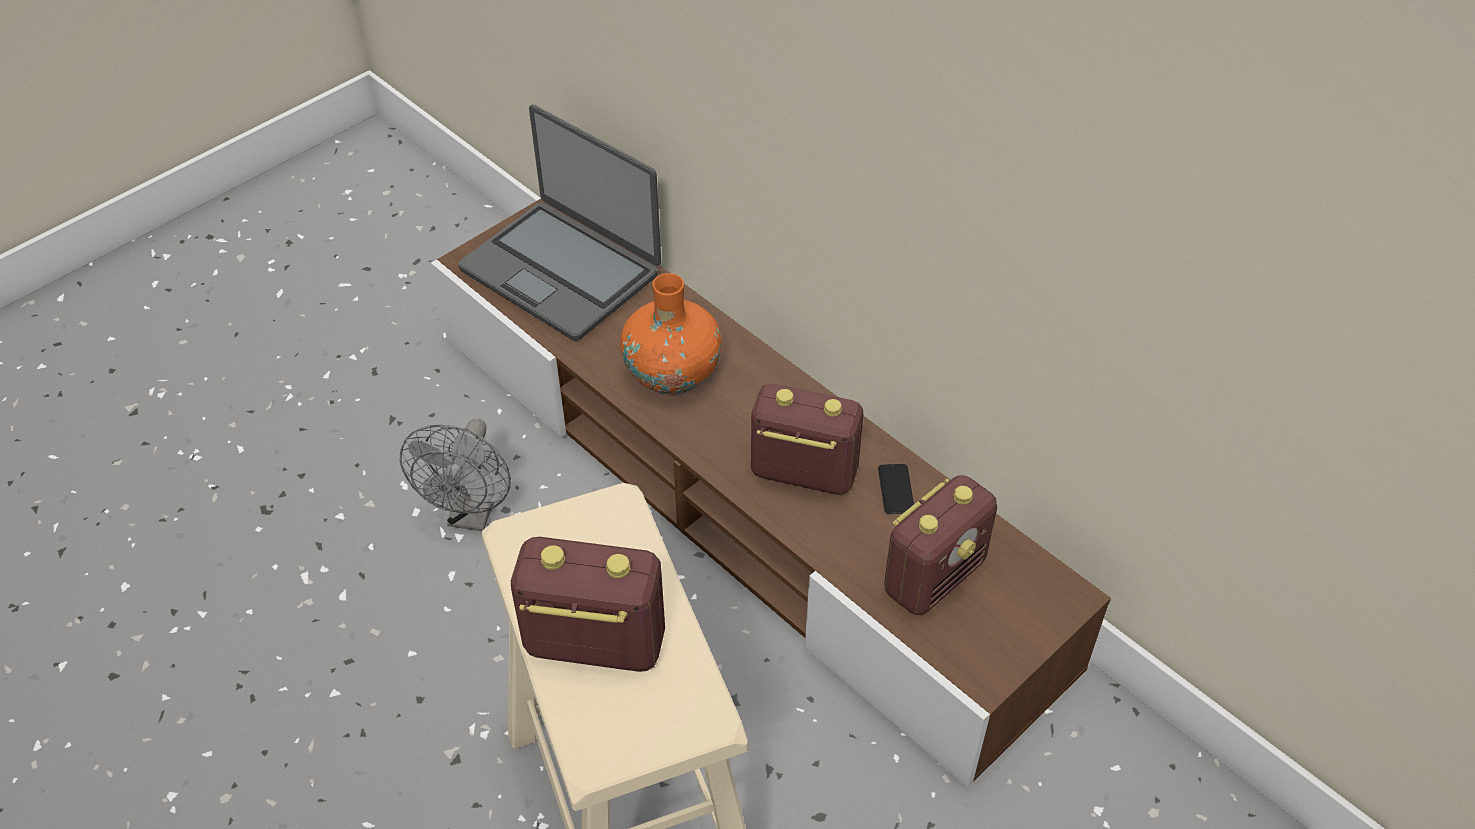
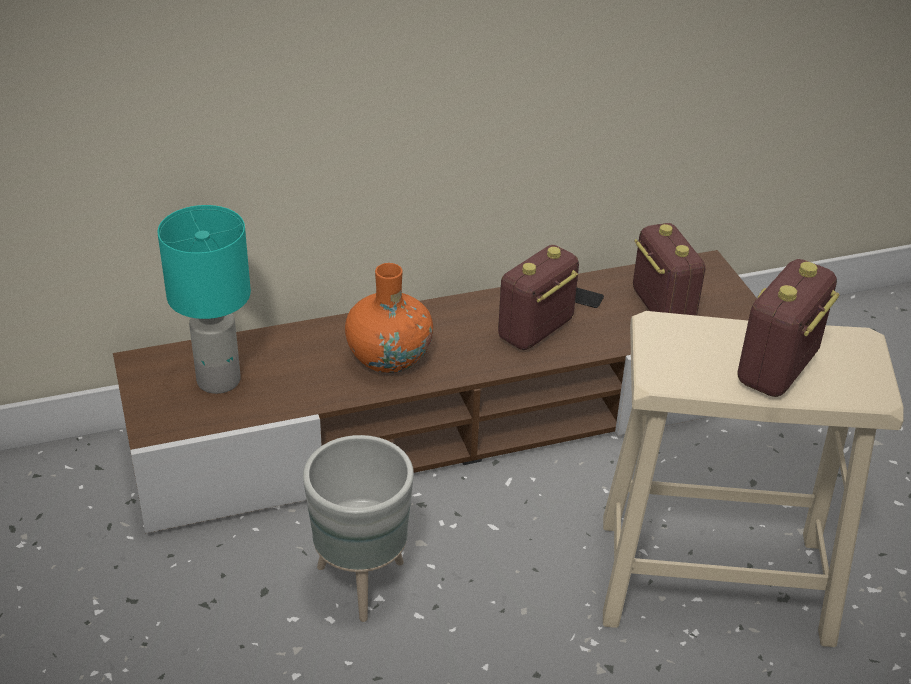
camera: 65 degrees left, 10 degrees down
grey fan [400,419,511,531] -> grey planter [303,435,414,622]
laptop [458,104,661,341] -> turquoise table lamp [158,205,251,394]

